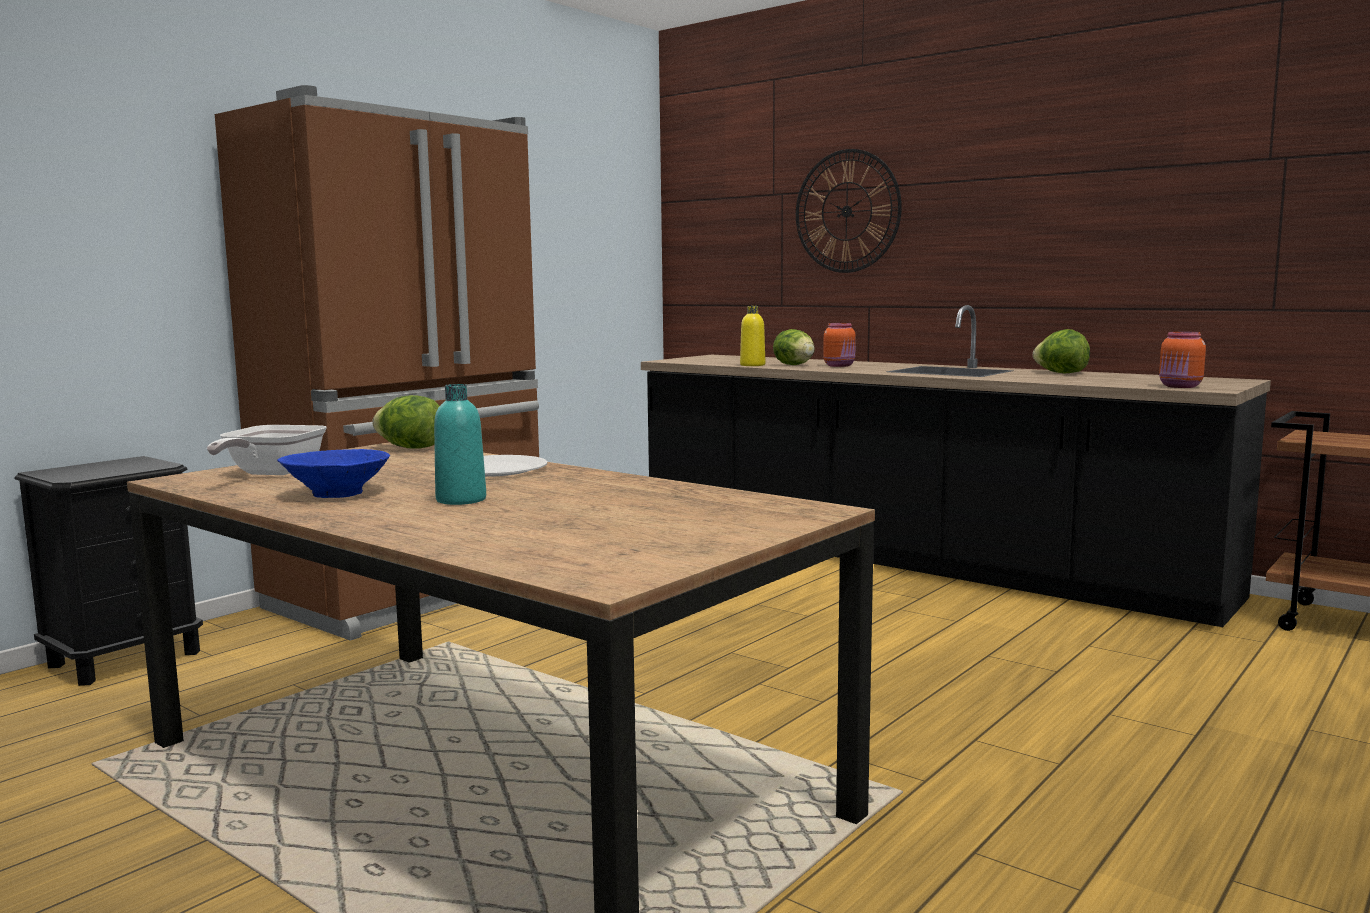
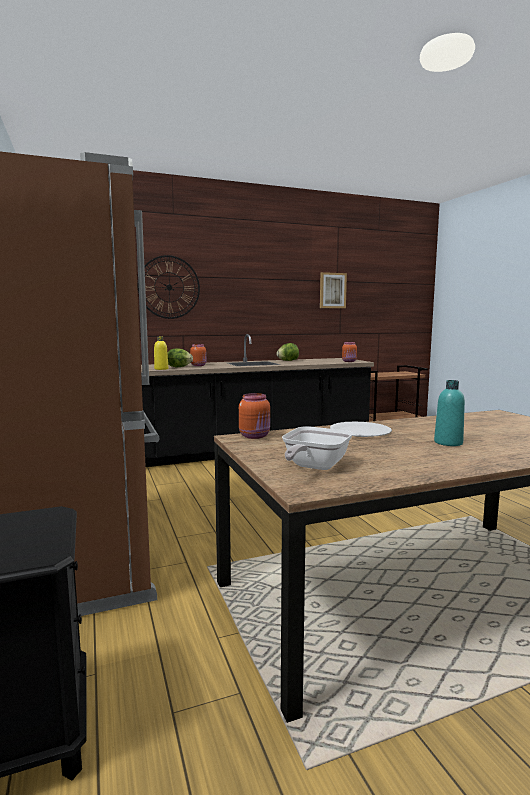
camera: 60 degrees left, 0 degrees up
frying pan [207,425,327,475] -> frying pan turned 75 degrees clockwise [282,426,353,470]
blue bowl [278,449,390,498] -> none
lettuce [372,395,439,449] -> orange jar [239,393,270,439]
none -> picture [320,272,347,308]

